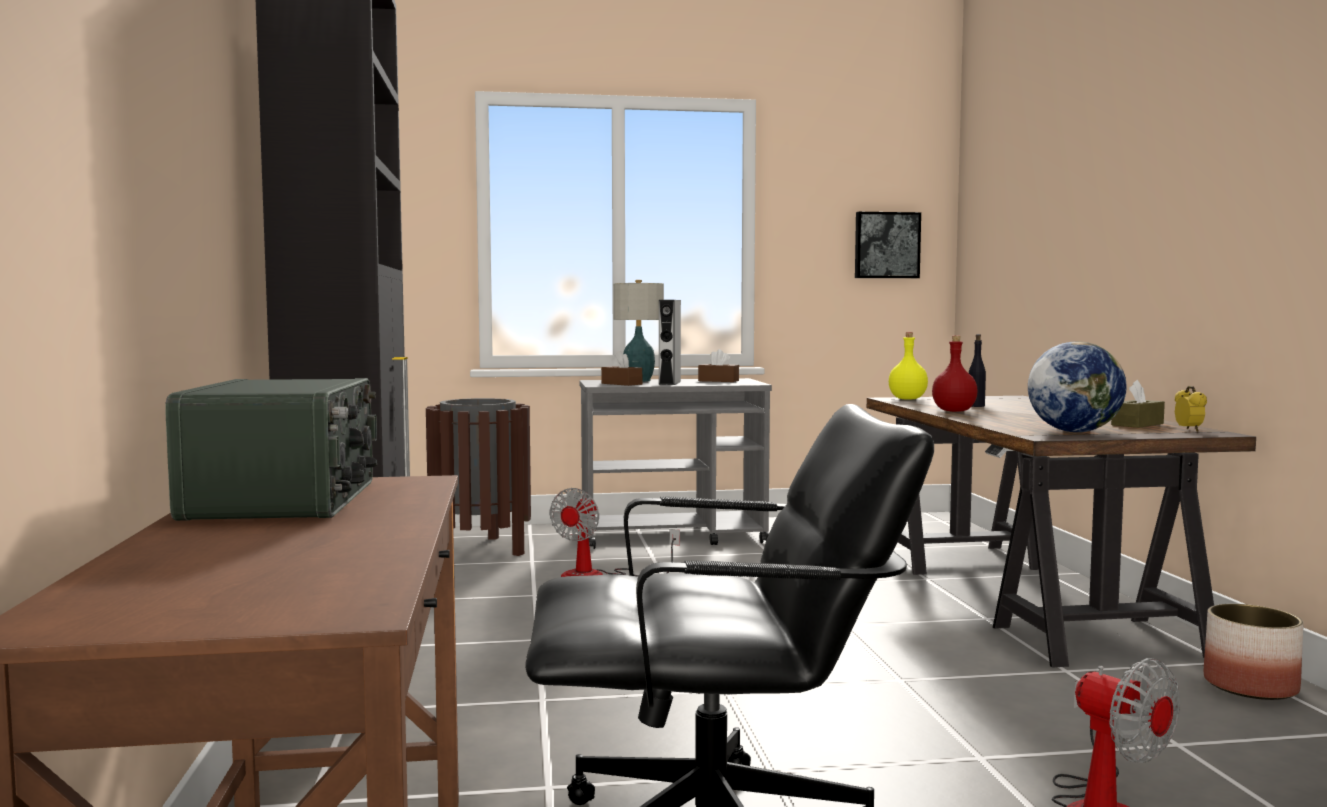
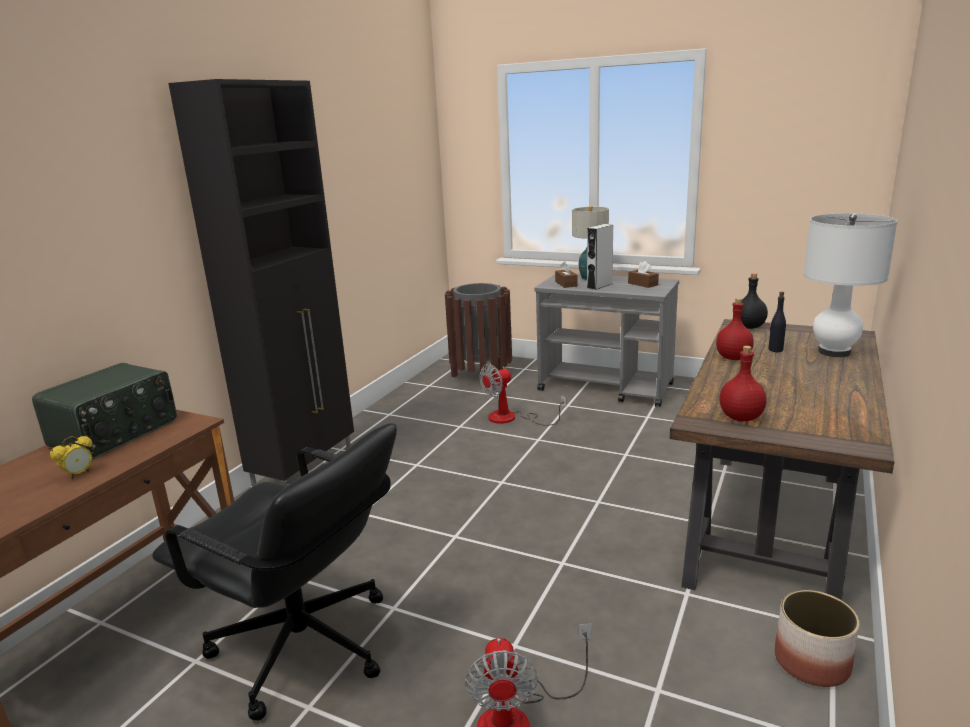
camera: 35 degrees right, 15 degrees up
picture [855,212,921,278] -> none
yellow bottle [889,332,928,400] -> black bottle [741,273,768,329]
globe [1028,341,1127,432] -> red bottle [720,346,767,421]
brown tissue box [1111,380,1165,428] -> none
alarm clock [1175,386,1207,431] -> alarm clock moved to [50,436,92,479]
none -> white table lamp [803,213,898,357]

